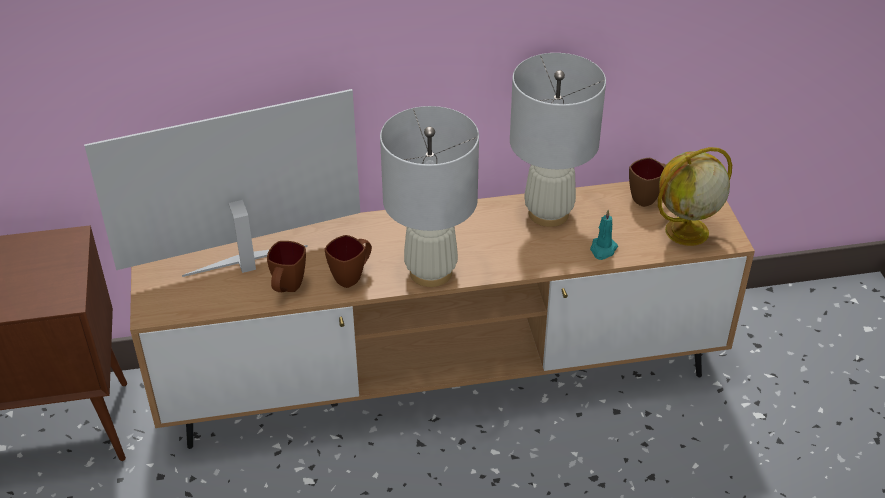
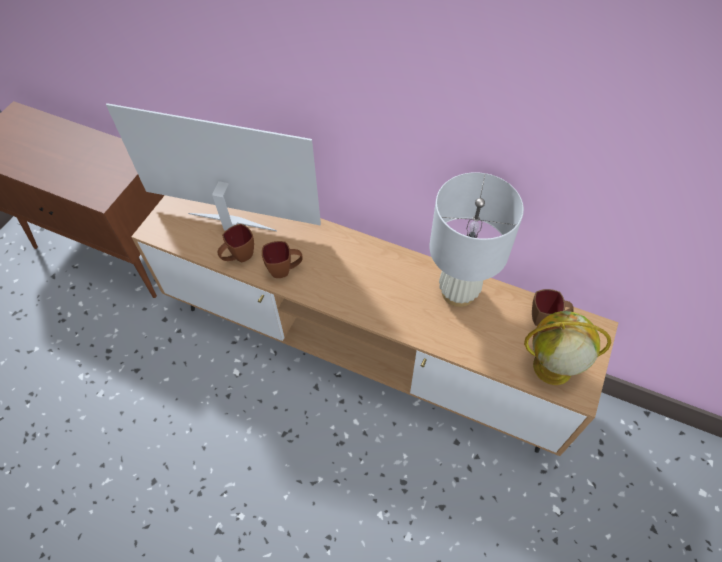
camera: 35 degrees right, 15 degrees up
white table lamp [380,106,479,287] -> none
turquoise candle [590,210,618,260] -> none

